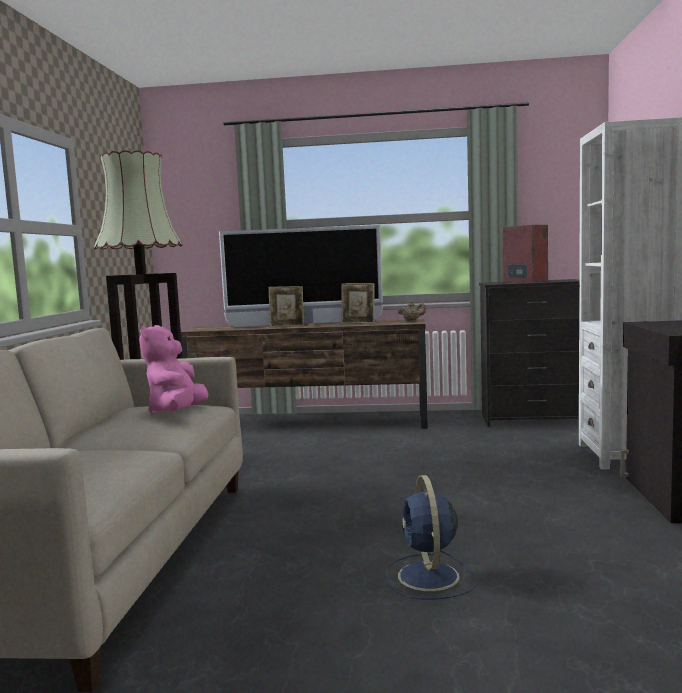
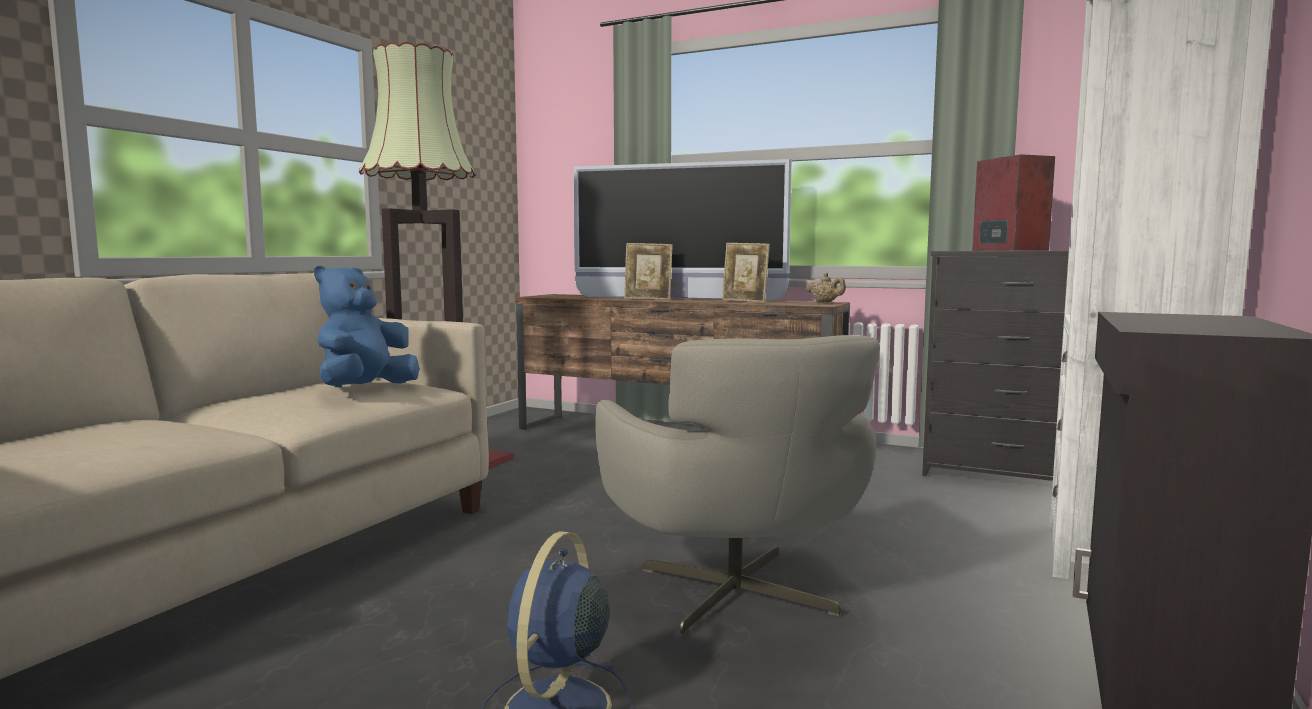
camera: 20 degrees right, 0 degrees up
pink plush toy [139,325,208,413] -> blue plush toy [314,265,420,387]
none -> grey armchair [595,335,880,636]

